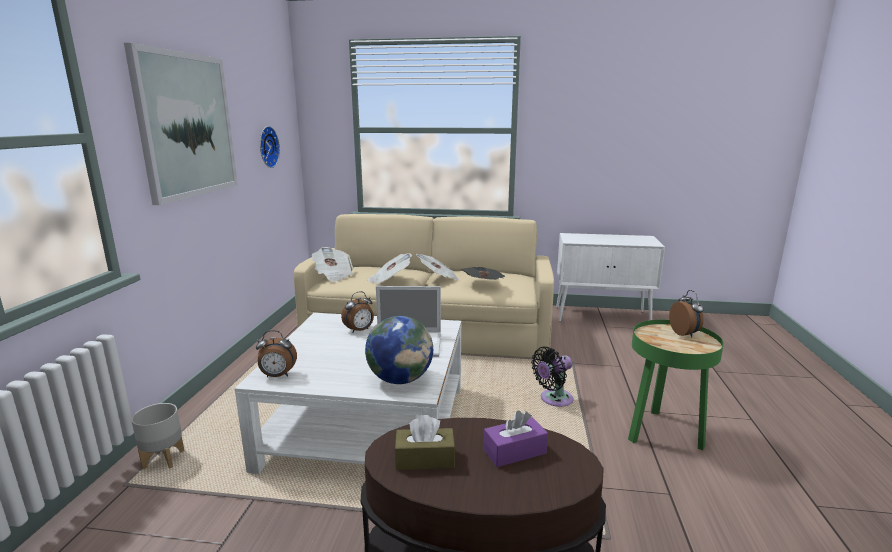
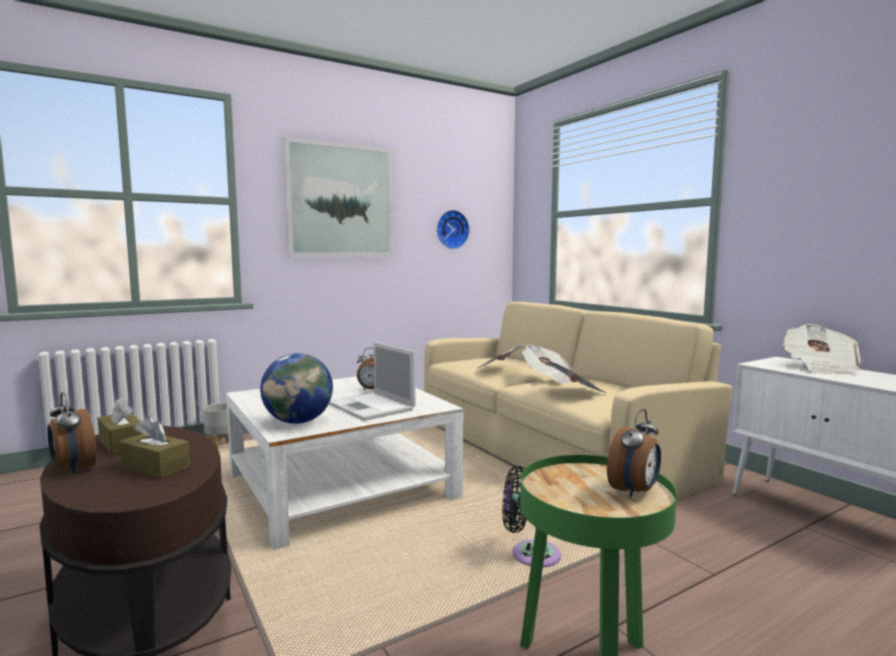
camera: 50 degrees right, 10 degrees down
alarm clock [256,330,297,377] -> alarm clock moved to [47,392,96,474]
newspaper [312,247,353,282] -> newspaper moved to [782,324,861,374]
purple tissue box [483,411,548,467] -> brown tissue box [119,416,190,479]

